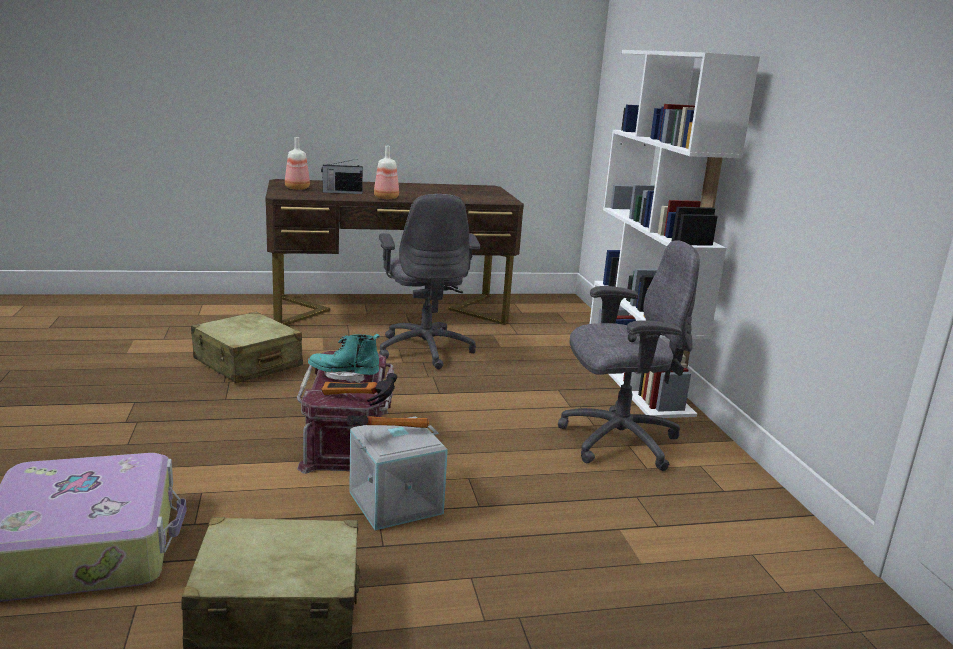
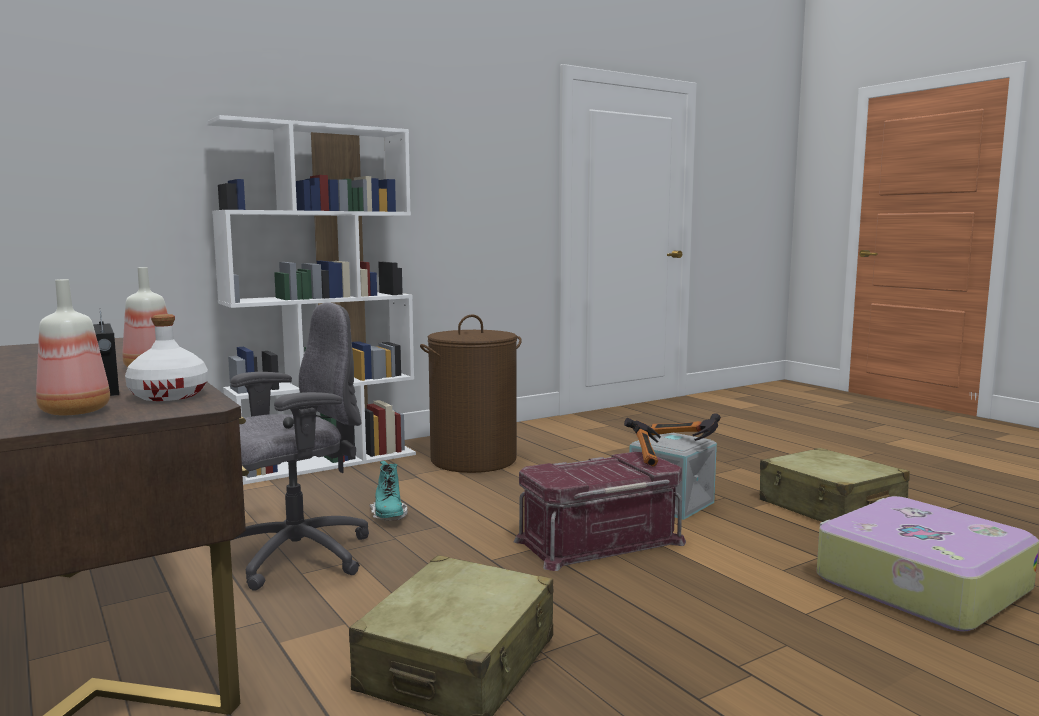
camera: 110 degrees left, 10 degrees down
turquoise boot [308,334,380,383] -> turquoise boot moved to [369,461,408,521]
grey office chair [558,240,700,471] -> brown laundry basket [420,314,522,473]
none -> white bottle [125,314,208,401]

